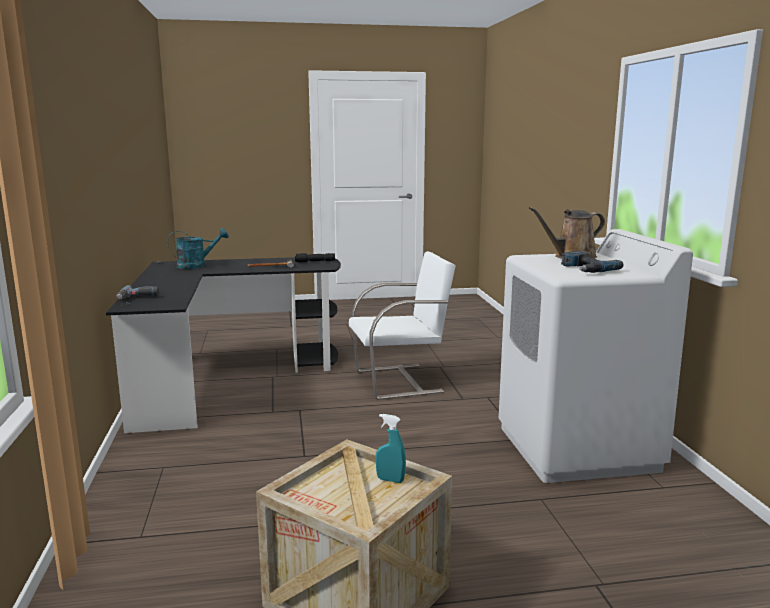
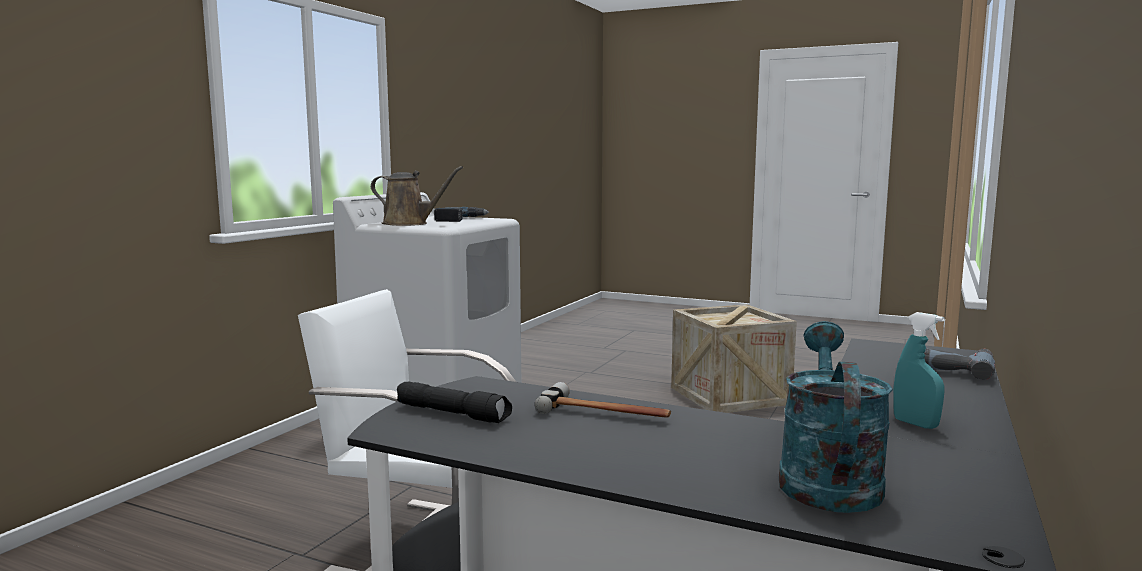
camera: 145 degrees left, 5 degrees down
turquoise watering can [168,228,229,269] -> turquoise watering can turned 90 degrees clockwise [779,321,893,513]
turquoise spray bottle [376,414,406,483] -> turquoise spray bottle moved to [893,312,944,429]

